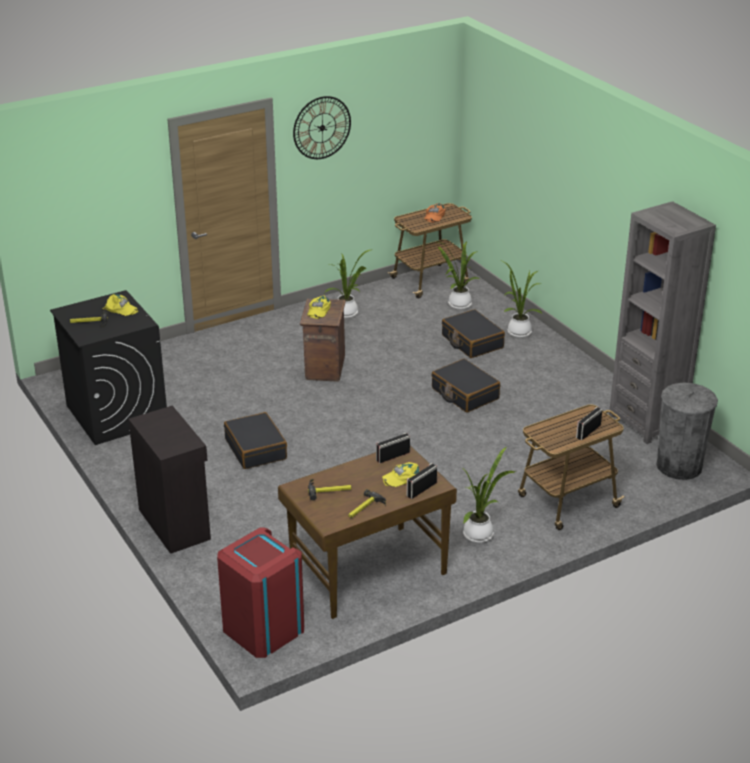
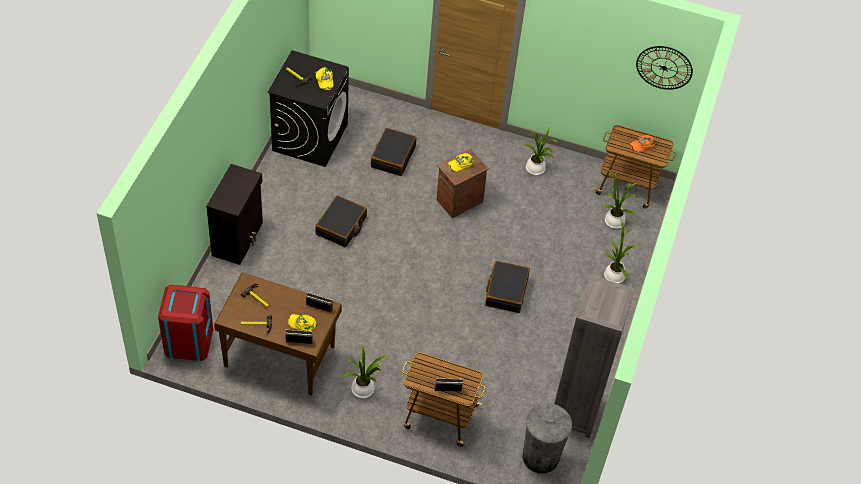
camera: 45 degrees right, 20 degrees up
wall clock [293,96,351,159] -> wall clock moved to [636,46,693,90]
black suitcase [442,309,505,358] -> black suitcase moved to [371,128,416,176]

